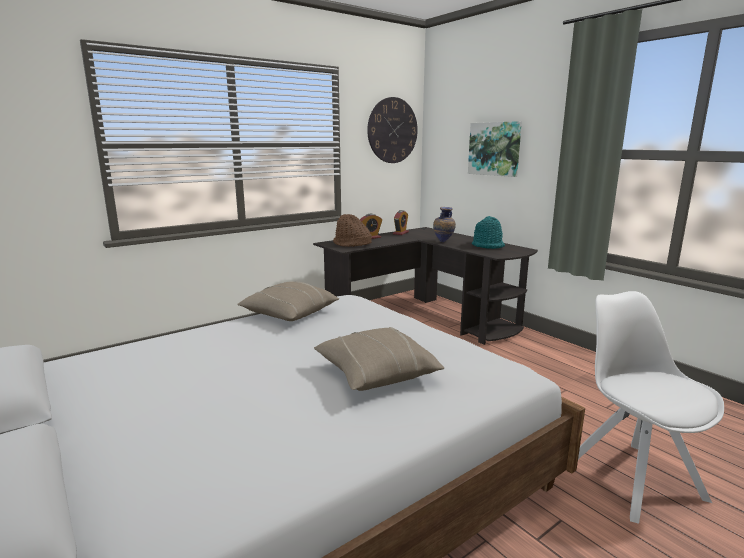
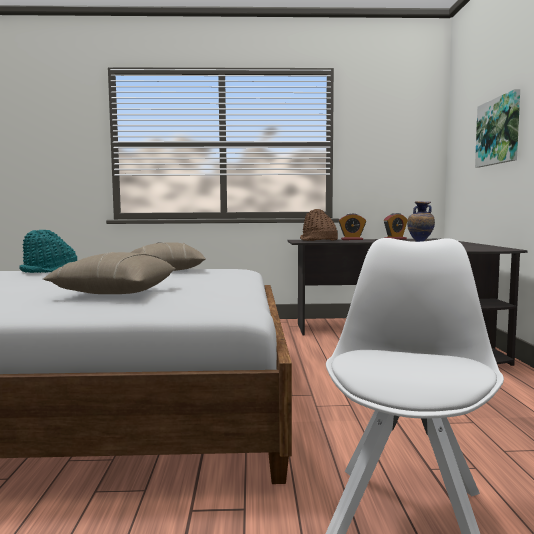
camera: 35 degrees right, 10 degrees down
wall clock [367,97,418,163] -> none
turquoise hat [472,216,505,249] -> turquoise hat moved to [19,230,77,273]

